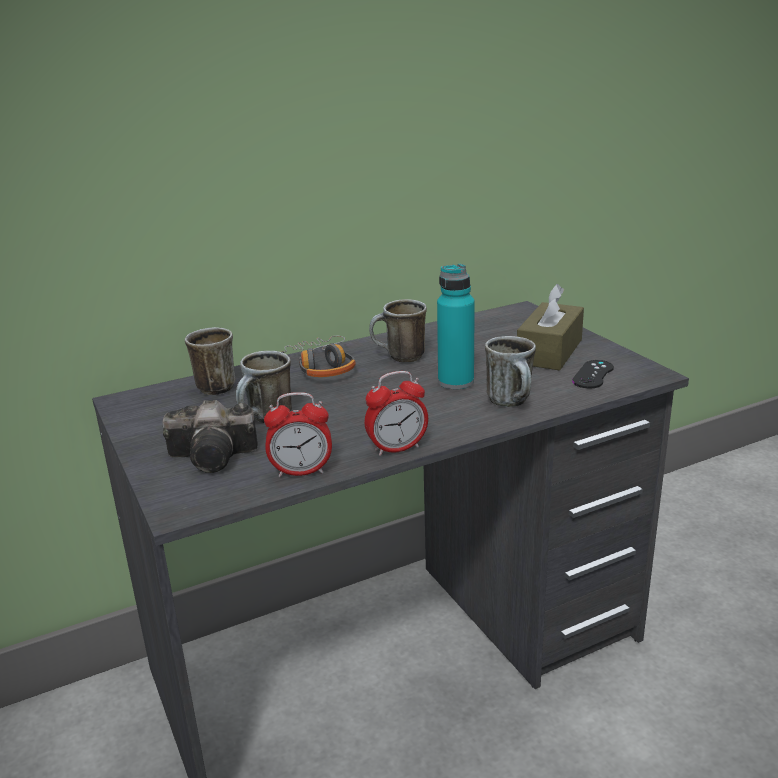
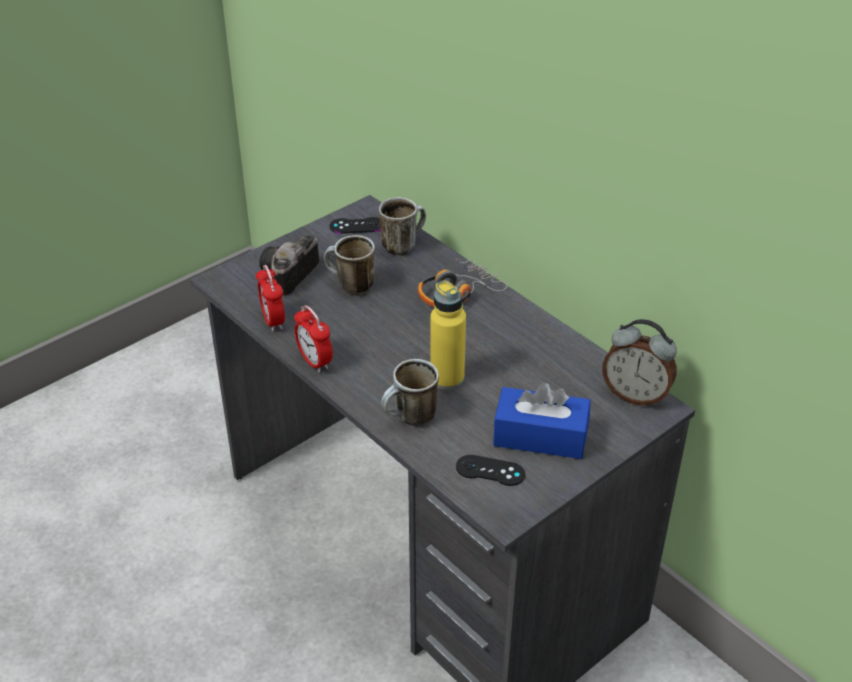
camera: 75 degrees right, 15 degrees up
camera [162,400,258,473] -> camera turned 45 degrees clockwise [259,235,320,296]
mug [369,299,427,363] -> none
turquoise bottle [437,264,475,389] -> yellow bottle [430,280,466,390]
brown tissue box [517,284,584,370] -> blue tissue box [493,382,591,459]
none -> black game controller [330,217,381,233]
none -> alarm clock [602,319,677,406]

